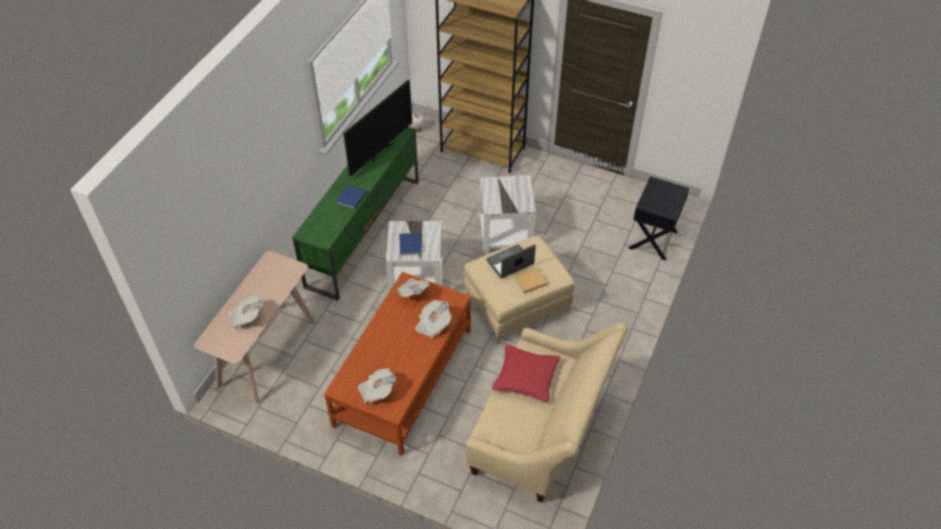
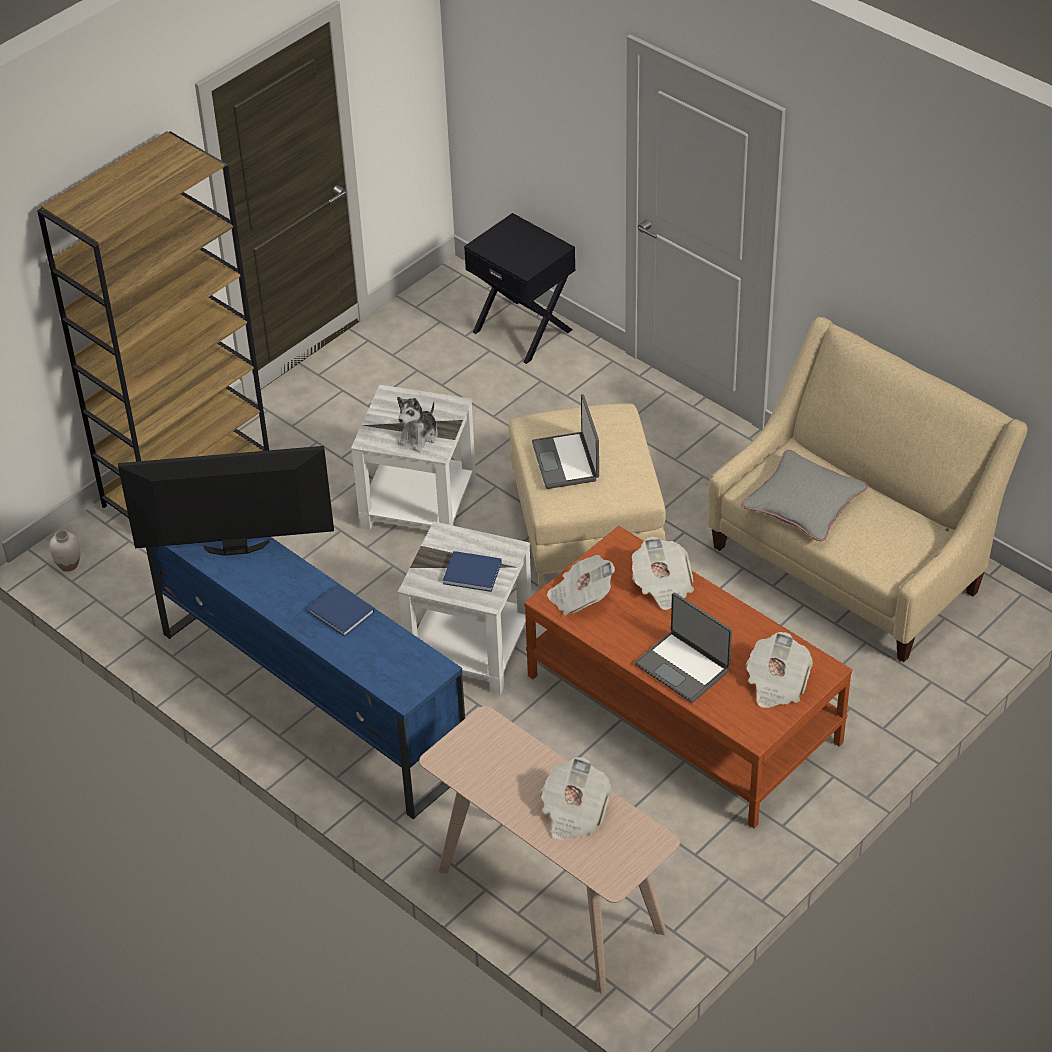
camera: 70 degrees left, 5 degrees down
green tv stand [292,127,419,301] -> blue tv stand [146,537,465,820]
television [343,80,412,176] -> television turned 60 degrees counterclockwise [118,446,334,556]
red pillow [492,344,561,403] -> grey pillow [741,450,868,541]
beige book [514,268,548,293] -> none
none -> plush toy [397,397,438,452]
none -> laptop [634,592,732,703]

